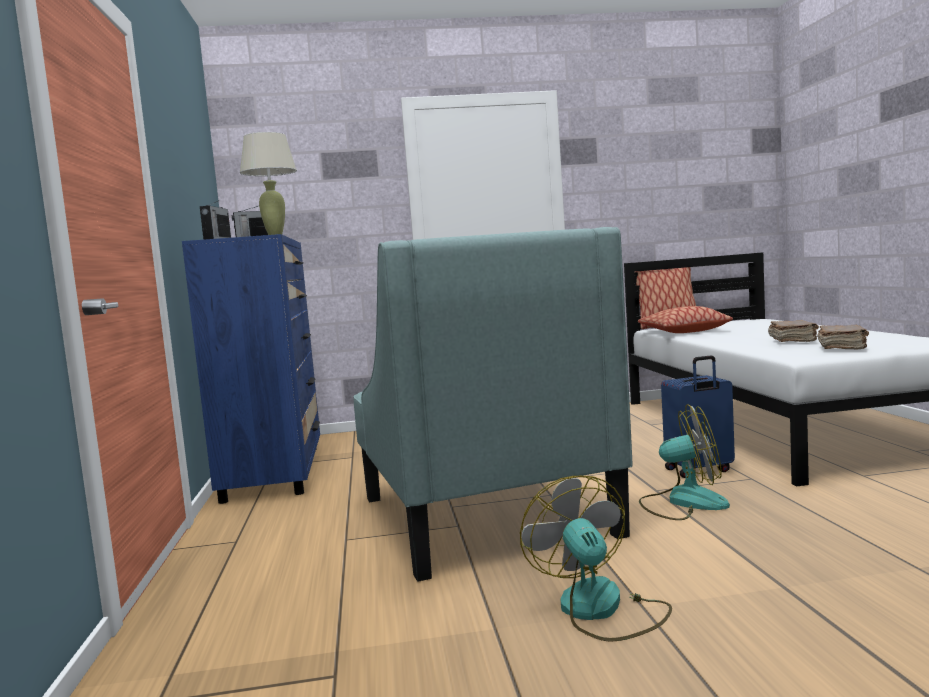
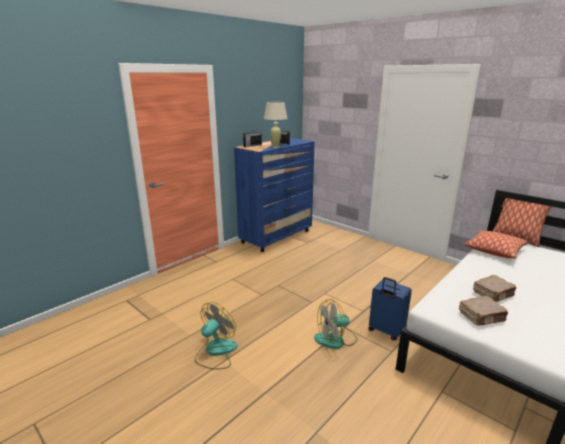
camera: 50 degrees right, 15 degrees up
turquoise armchair [353,227,633,582] -> none
fan [639,404,730,520] -> fan turned 105 degrees clockwise [314,299,358,349]

